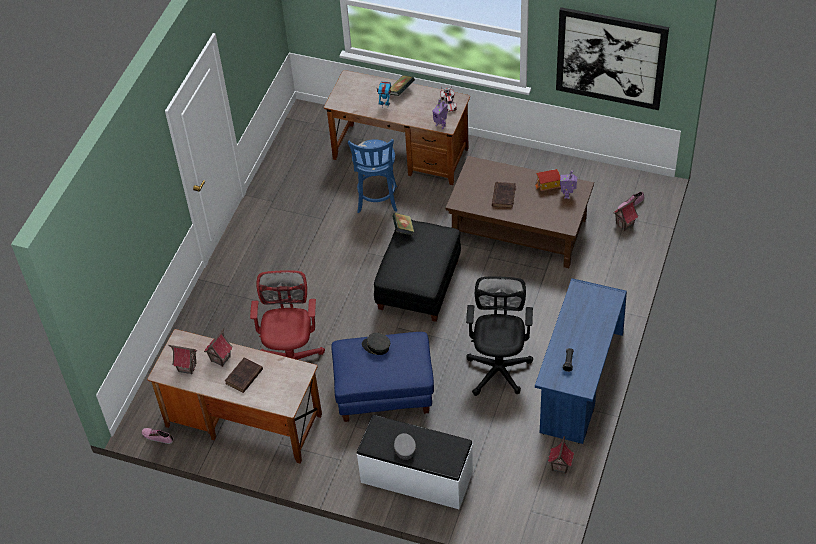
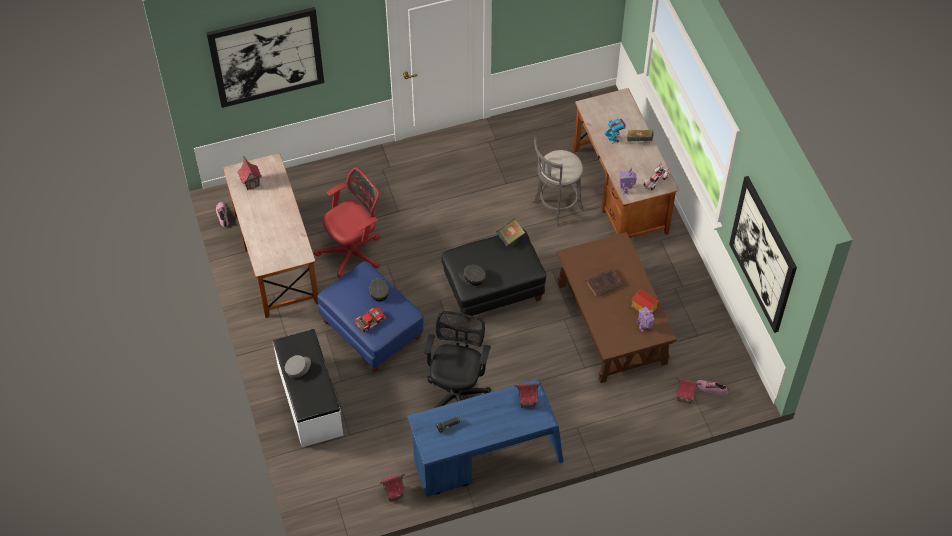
camera: 50 degrees right, 5 degrees up
toy house [204,328,233,367] -> toy house moved to [514,382,542,408]
brown book [225,358,263,393] -> none
blue stool [348,139,397,213] -> grey stool [533,137,584,227]
black office chair [466,277,533,396] -> black office chair turned 45 degrees counterclockwise [424,311,491,408]
none -> picture [206,7,324,108]
none -> toy car [353,307,386,332]
none -> grey cap [459,264,486,286]

